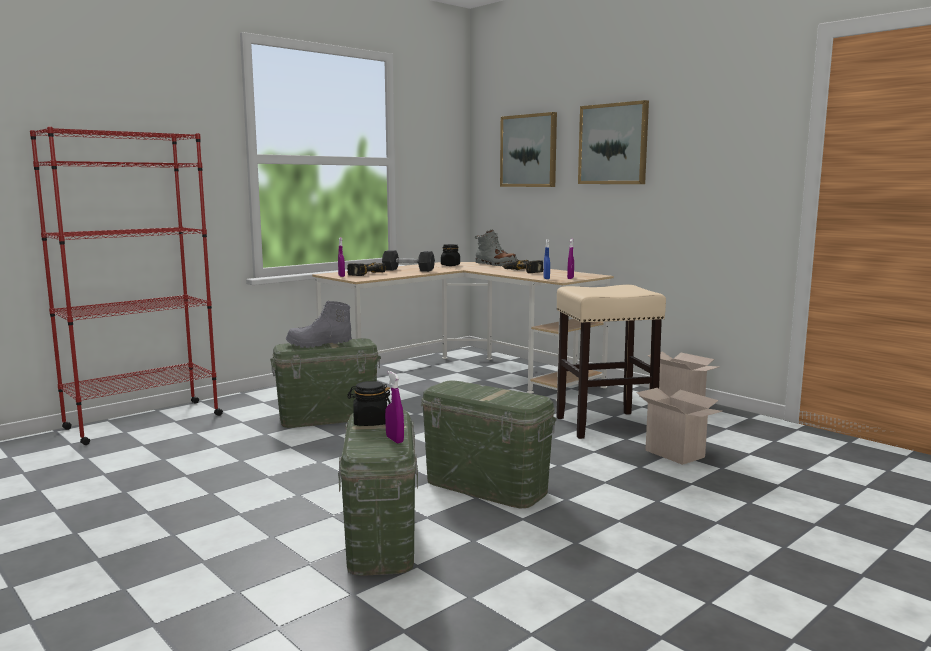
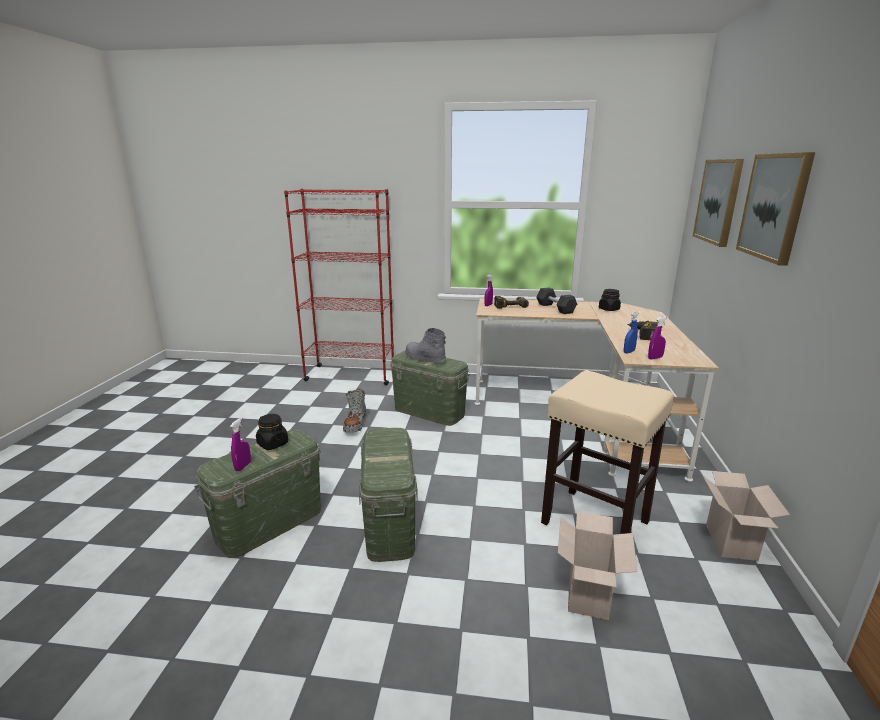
camera: 50 degrees right, 10 degrees up
grey boot [475,229,518,266] -> grey boot moved to [343,389,366,433]

